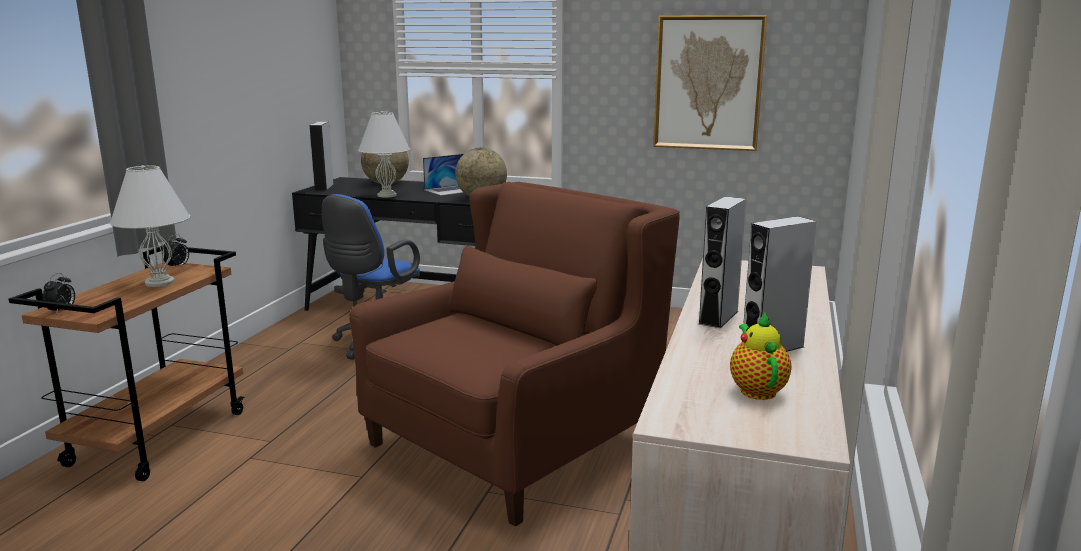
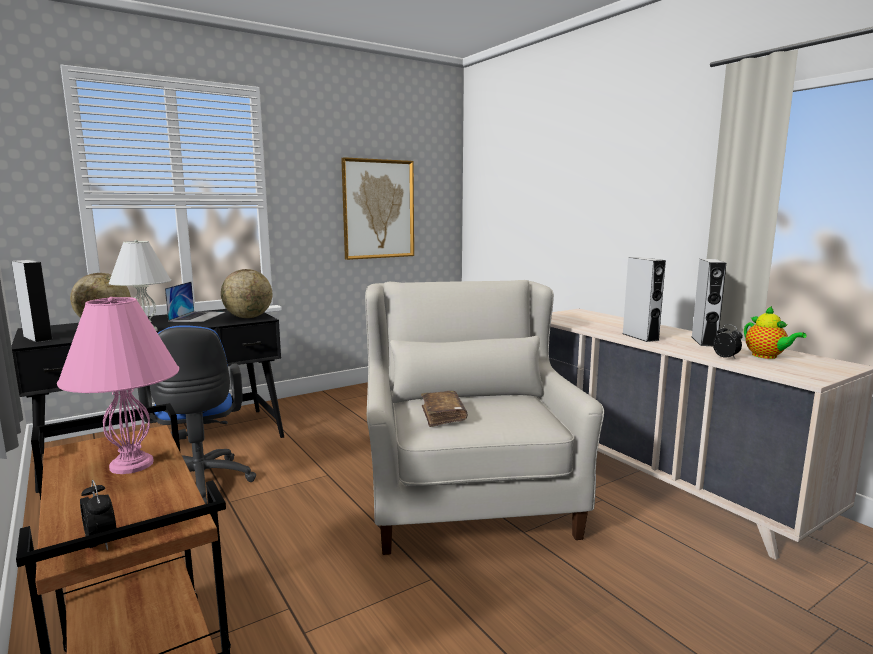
camera: 50 degrees left, 5 degrees down
white table lamp [110,165,190,287] -> pink table lamp [57,297,179,474]
alarm clock [164,234,189,268] -> alarm clock moved to [713,324,743,359]
brown armchair [349,182,680,526] -> white armchair [365,280,604,555]
teapot [730,312,791,400] -> teapot turned 150 degrees counterclockwise [744,306,807,359]
none -> brown book [421,391,467,427]

